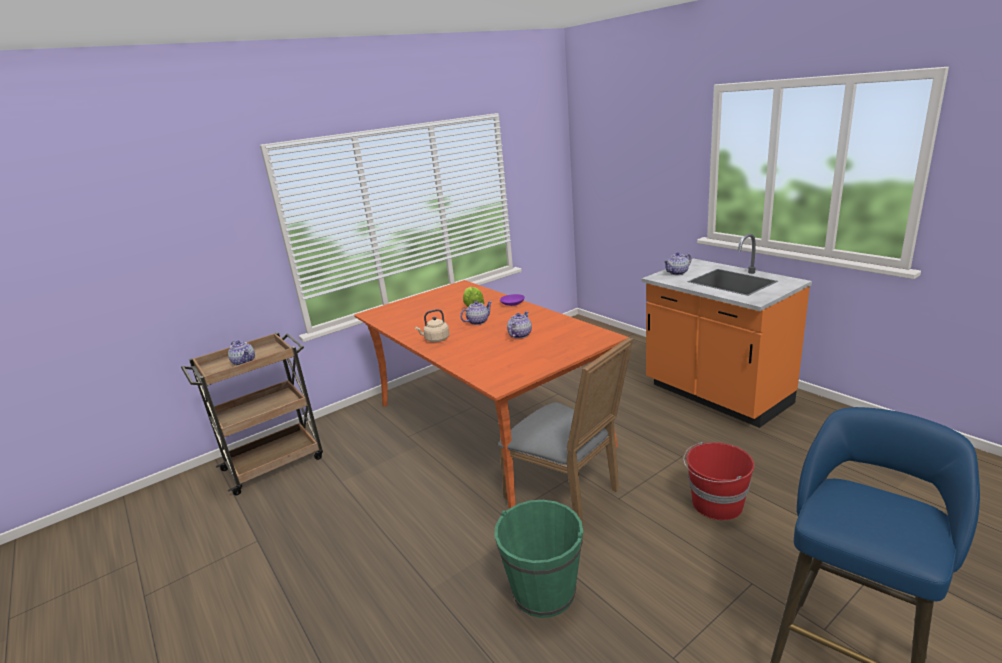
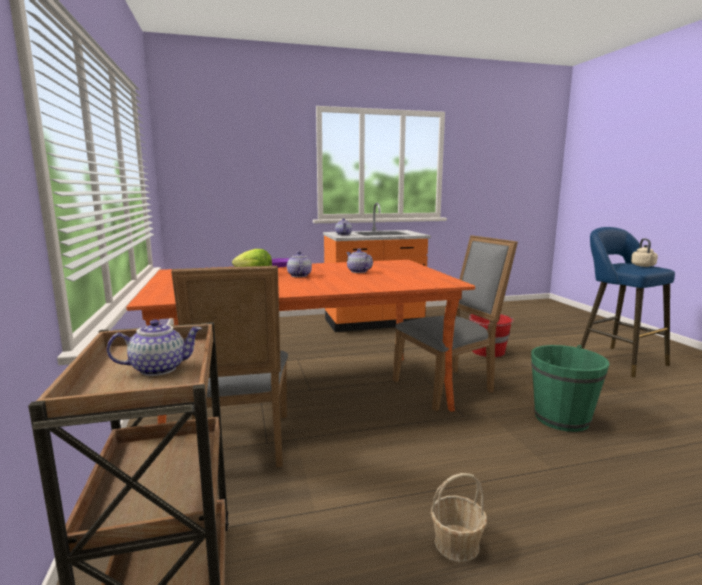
camera: 70 degrees left, 10 degrees down
beige kettle [415,309,450,342] -> beige kettle moved to [631,238,658,267]
none -> grey chair [171,266,288,467]
none -> basket [431,473,487,562]

